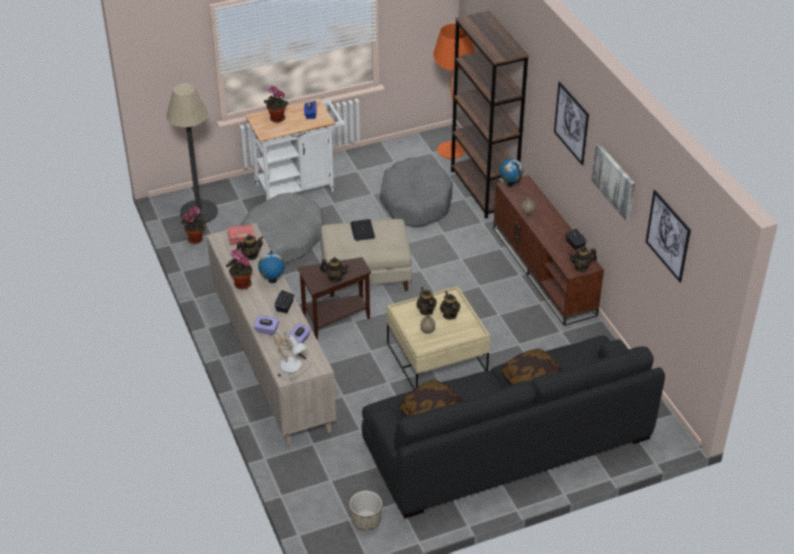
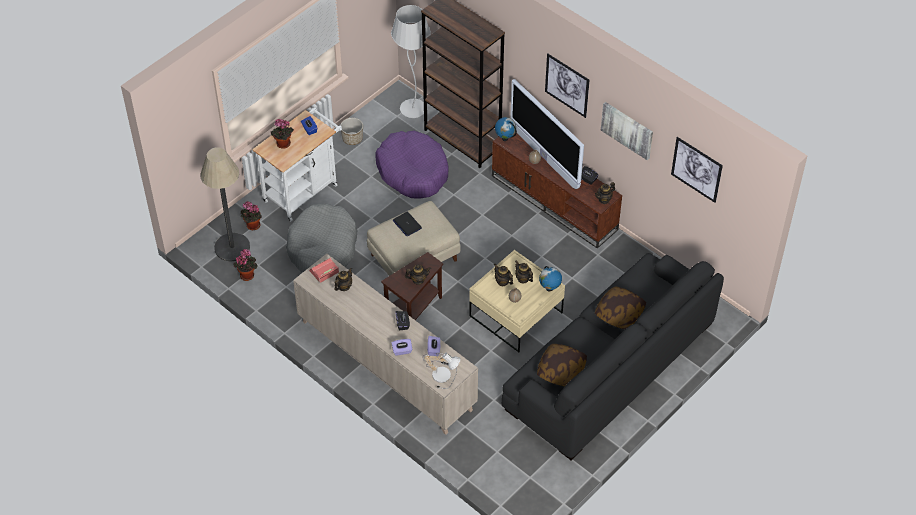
camera: 25 degrees left, 10 degrees up
potted plant [226,249,252,290] -> potted plant moved to [240,201,262,230]
globe [258,251,285,283] -> globe moved to [539,266,562,291]
planter [349,491,382,530] -> planter moved to [340,118,363,145]
grey dog bed [380,158,453,228] -> purple dog bed [375,131,449,199]
orange floor lamp [433,23,475,159] -> white floor lamp [391,5,431,118]
none -> television [510,79,584,189]

